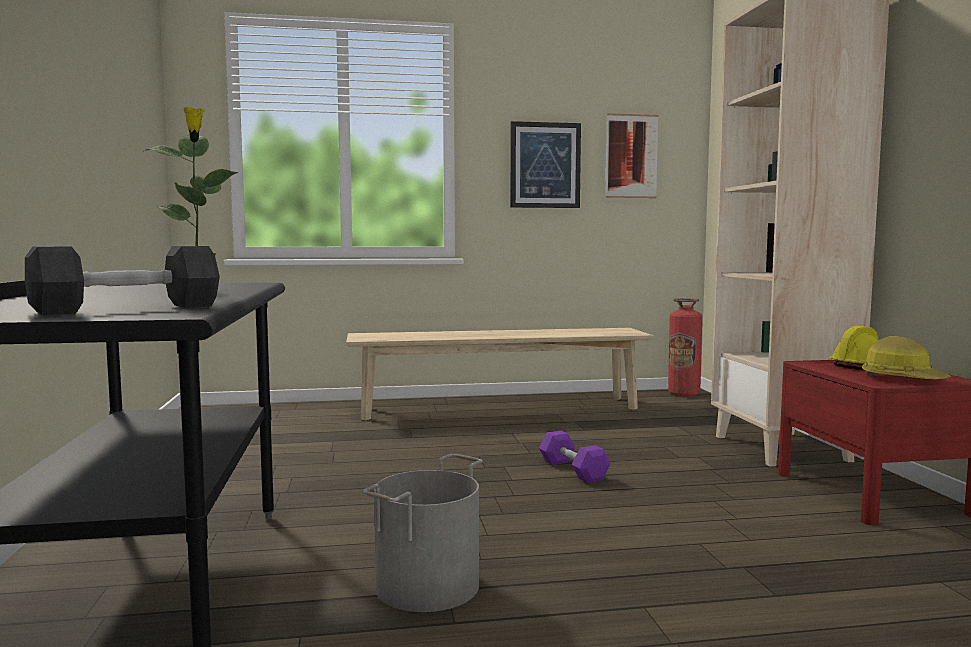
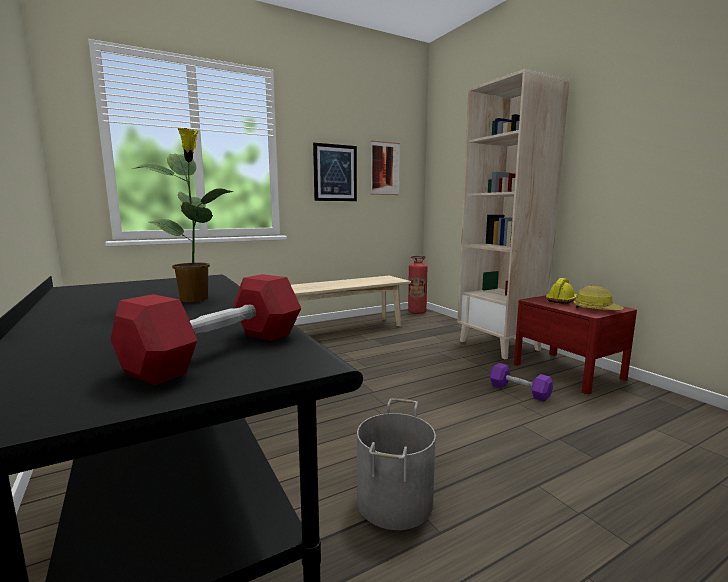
camera: 20 degrees left, 5 degrees up
black dumbbell [25,246,220,316] -> red dumbbell [110,274,301,385]
purple dumbbell [539,431,611,483] -> purple dumbbell moved to [490,363,553,402]

